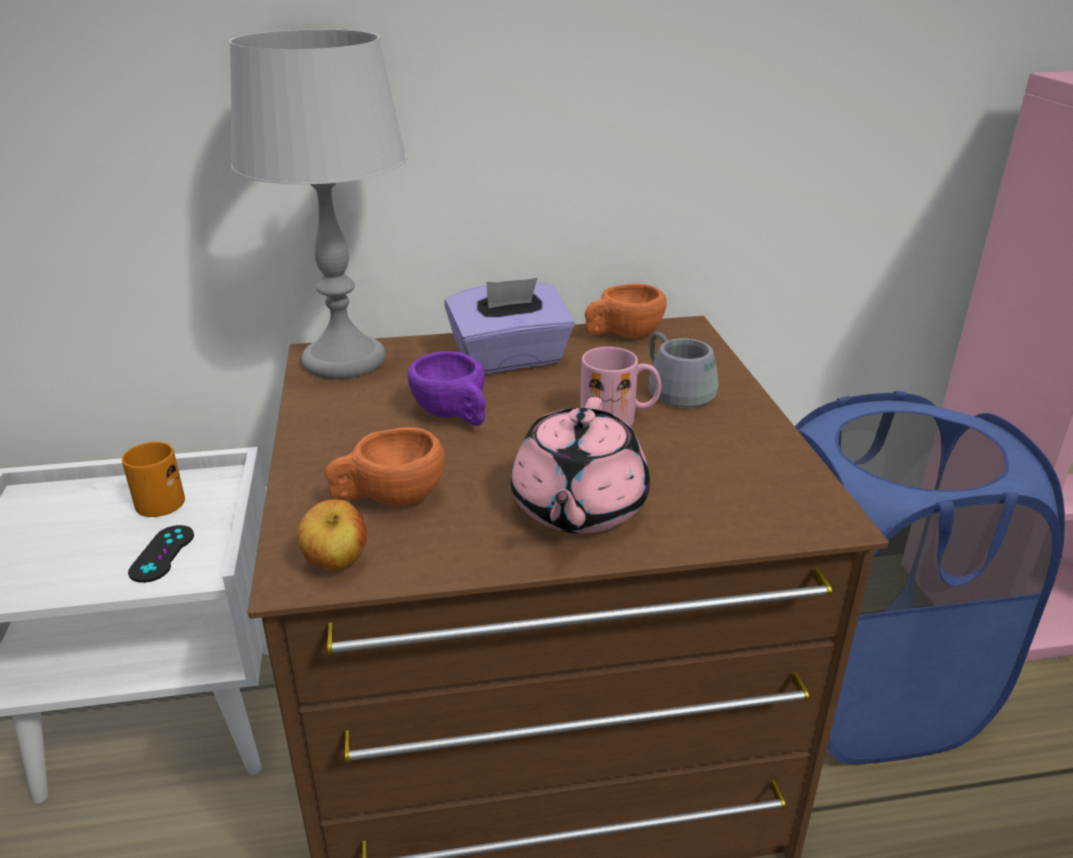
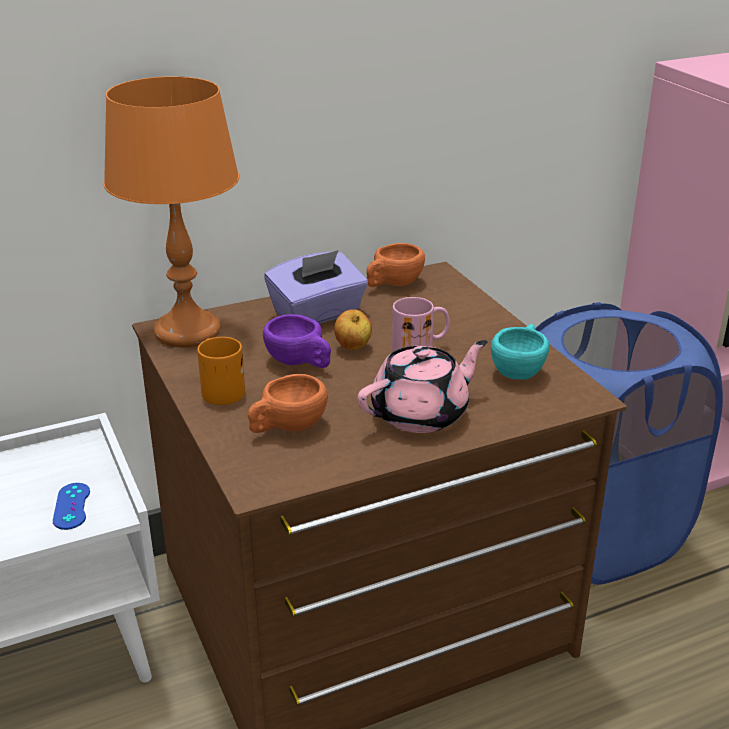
camera: 15 degrees left, 0 degrees up
orange mug [122,441,185,517] -> orange mug moved to [197,337,245,405]
black game controller [128,525,194,583] -> blue game controller [53,483,90,530]
grey table lamp [229,29,407,379] -> orange table lamp [104,76,239,347]
apple [297,500,367,570] -> apple moved to [334,309,372,350]
pink teapot [511,397,650,533] -> pink teapot turned 120 degrees counterclockwise [357,340,488,433]
grey mug [649,331,718,407] -> none
none -> turquoise cup [491,324,549,380]

